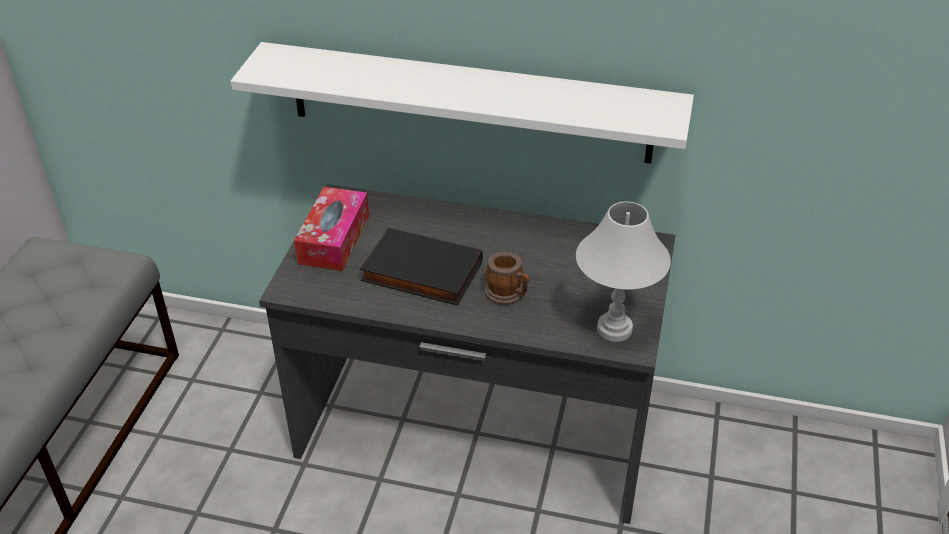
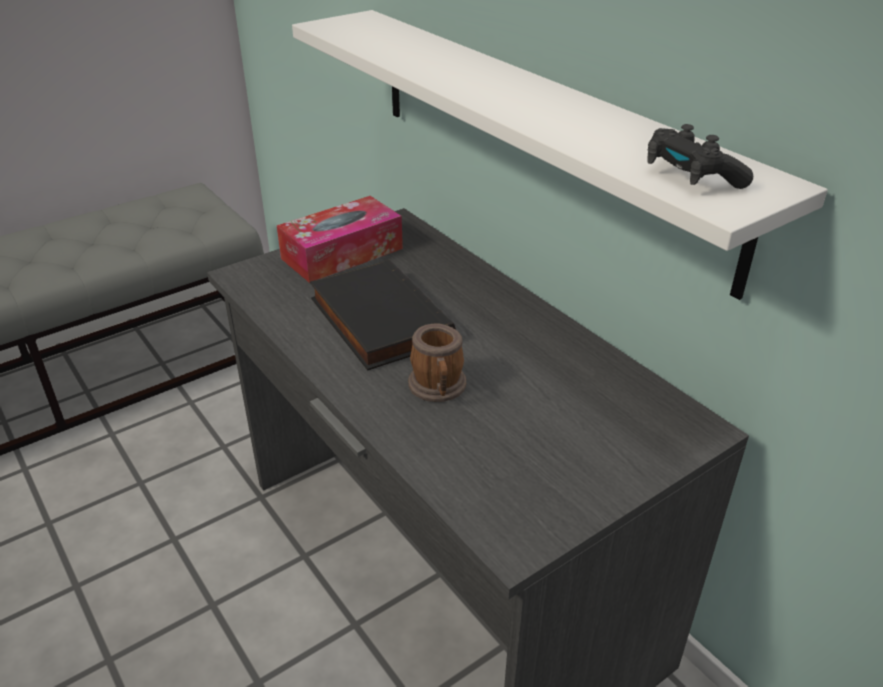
camera: 40 degrees right, 5 degrees down
white table lamp [576,202,671,342] -> none
none -> black game controller [647,124,753,189]

